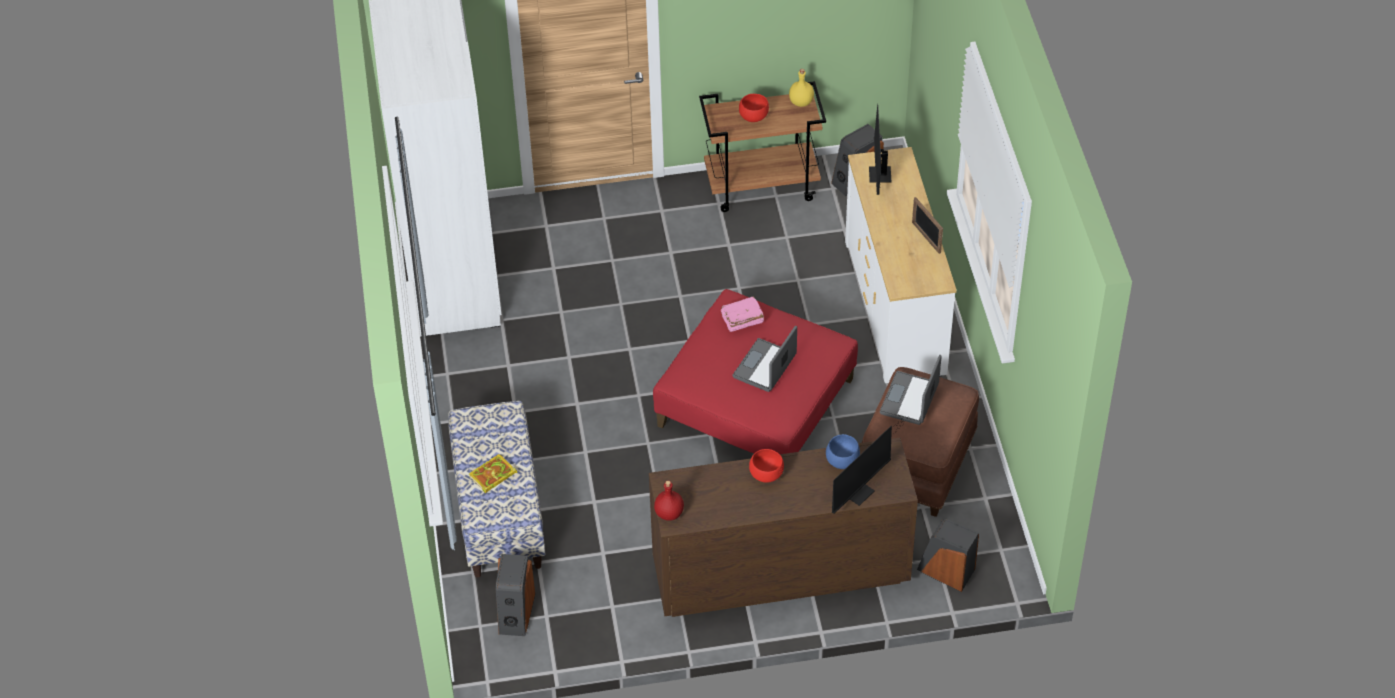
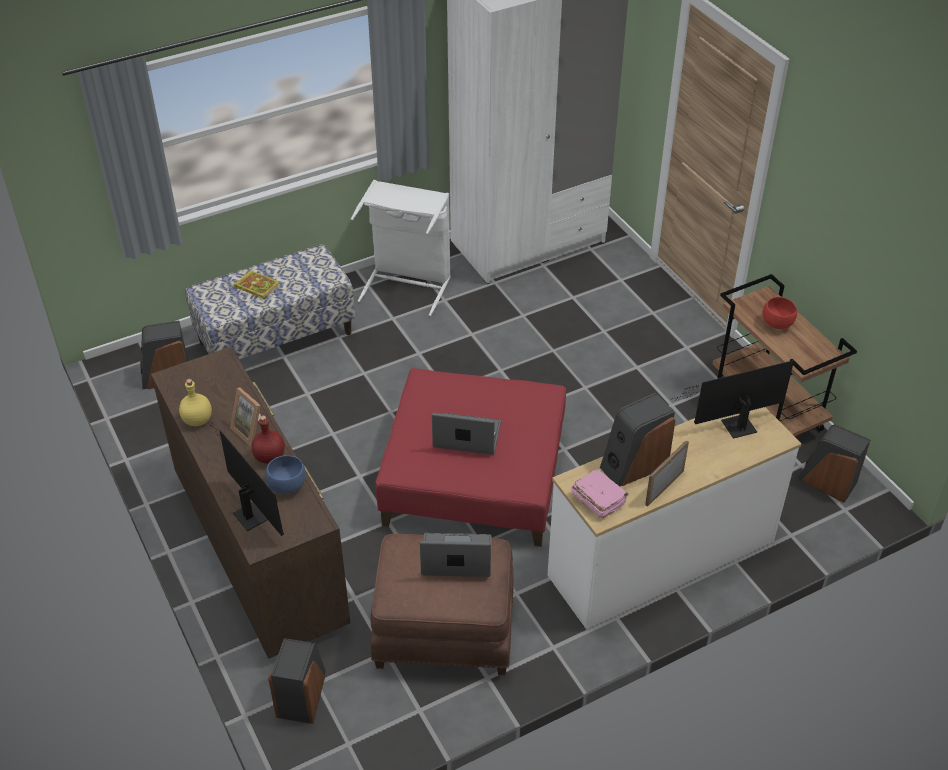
camera: 70 degrees right, 5 degrees down
red bottle [654,481,684,521] -> red bottle moved to [252,416,285,464]
pink book [721,296,764,332] -> pink book moved to [571,469,629,518]
red bowl [749,449,784,483] -> picture frame [230,388,261,446]
yellow bottle [789,69,814,107] -> yellow bottle moved to [179,379,212,426]
monitor [832,417,907,514] -> monitor turned 150 degrees counterclockwise [206,420,284,536]
none -> white laundry basket [351,180,451,316]
none -> speaker [600,393,676,486]

